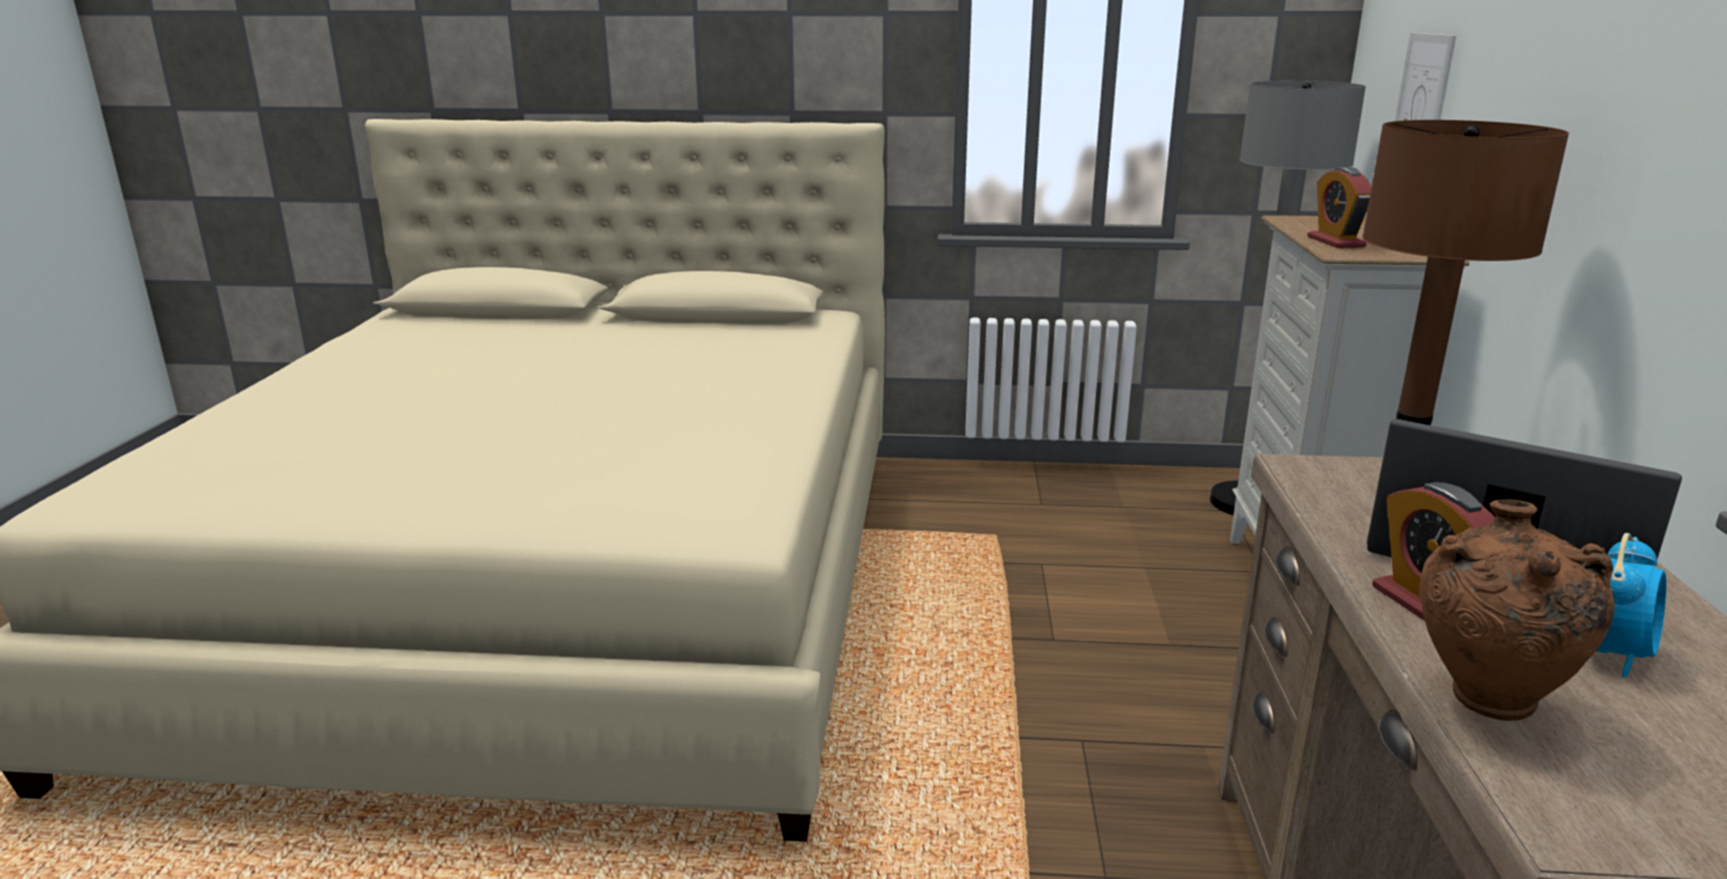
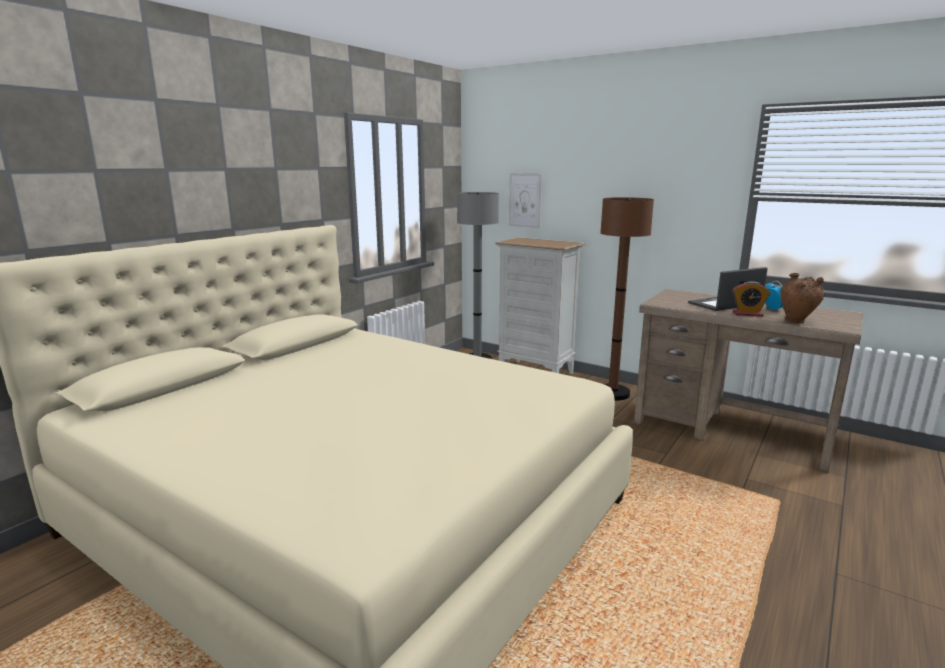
camera: 60 degrees left, 5 degrees down
alarm clock [1307,167,1372,248] -> none

